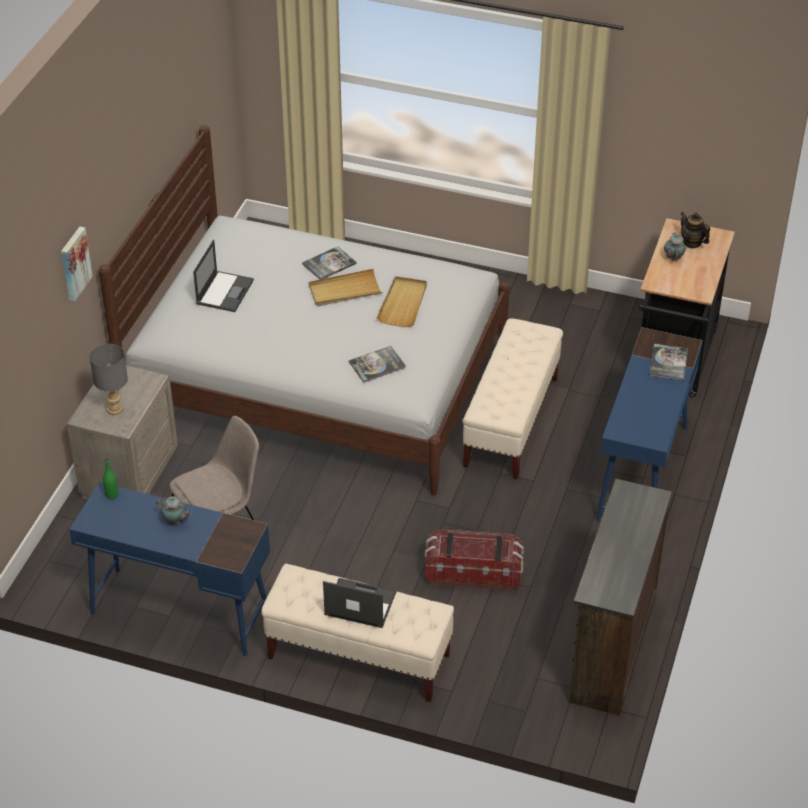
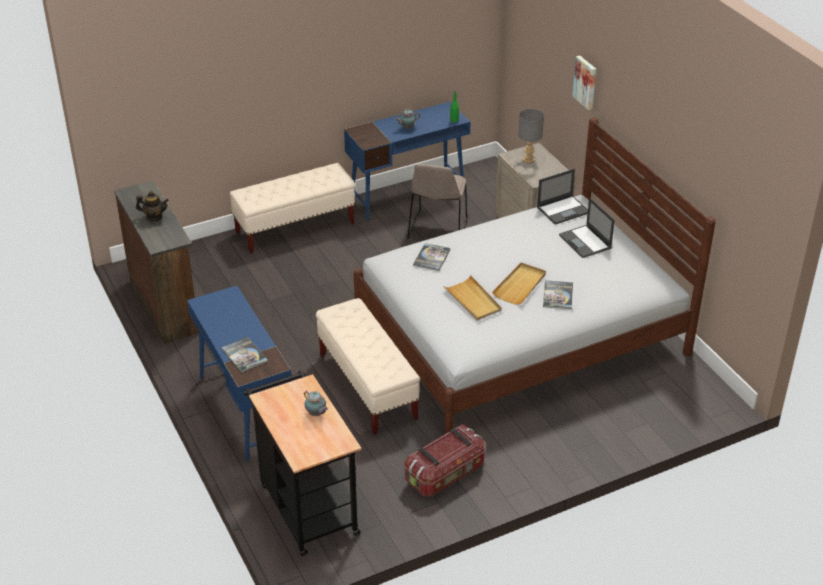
camera: 135 degrees right, 5 degrees down
laptop [323,578,397,628] -> laptop moved to [537,169,588,225]
storage box [425,529,524,590] -> storage box moved to [405,424,485,497]
teapot [681,212,710,248] -> teapot moved to [136,191,169,221]

